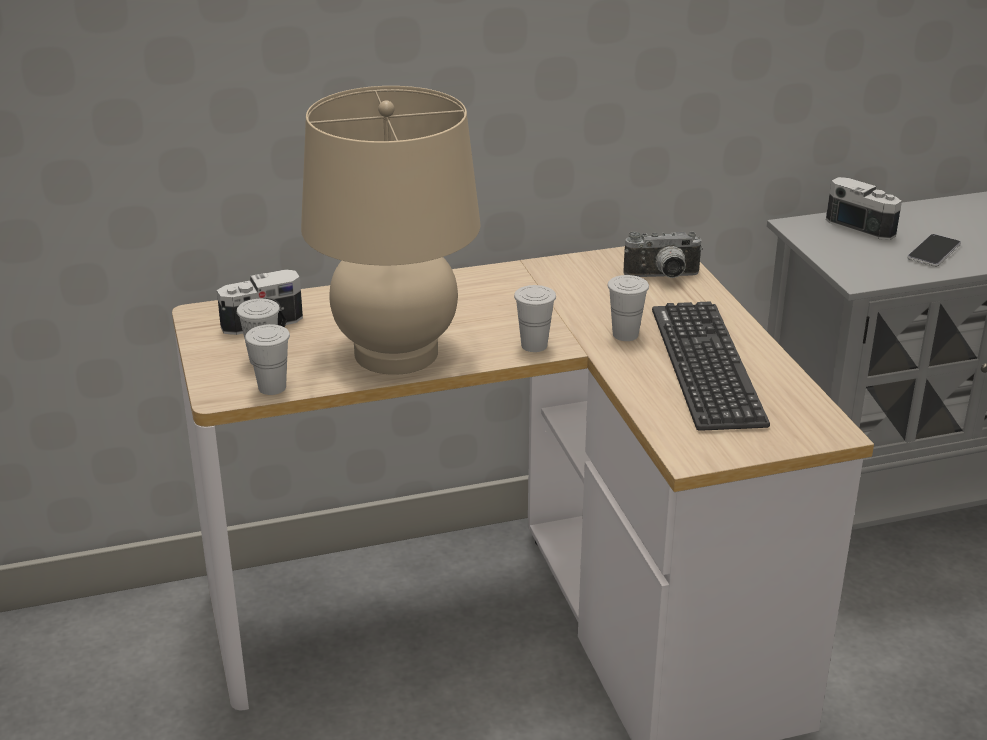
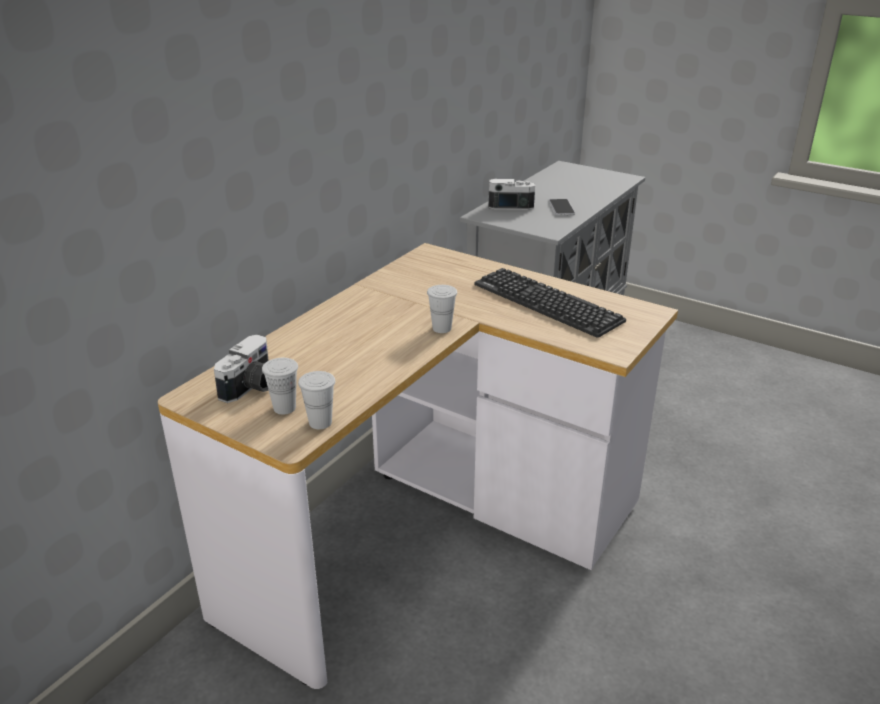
camera: 40 degrees left, 0 degrees up
beige table lamp [301,86,480,375] -> none
white cup [607,275,649,341] -> none
camera [623,232,703,278] -> none

